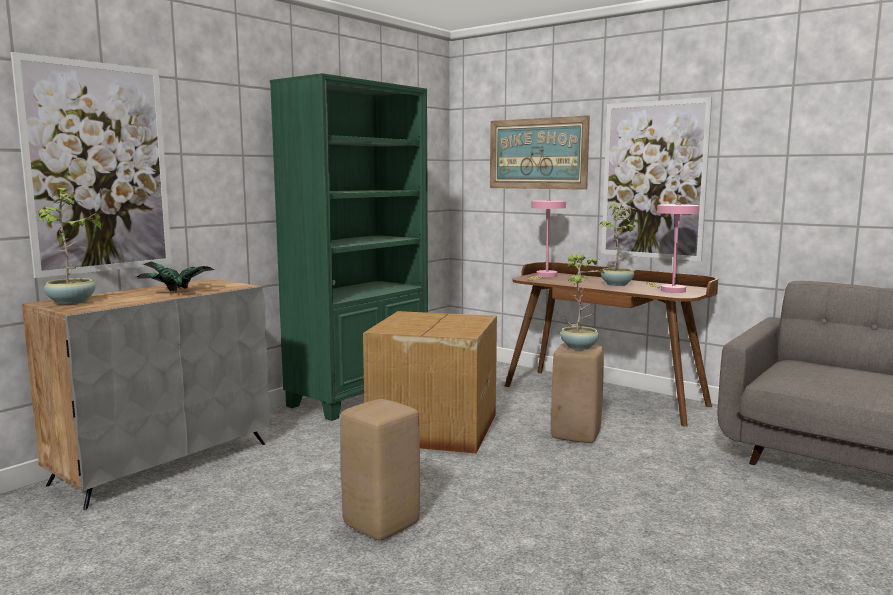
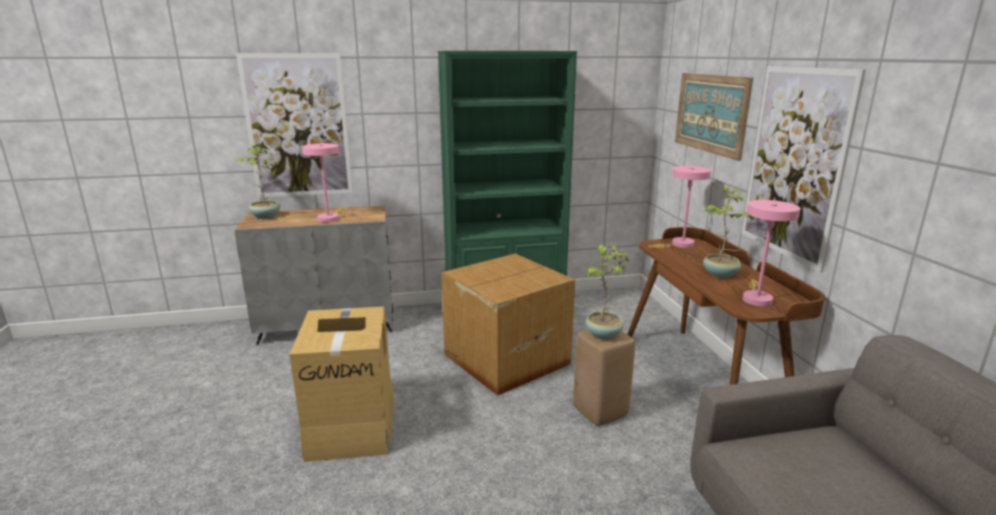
camera: 40 degrees right, 10 degrees up
potted plant [137,261,215,291] -> pink table lamp [302,143,347,223]
beige stool [340,399,420,540] -> cardboard box [290,306,394,462]

